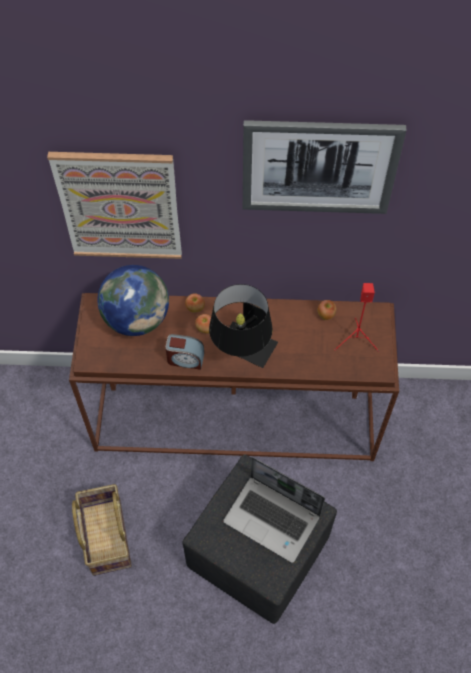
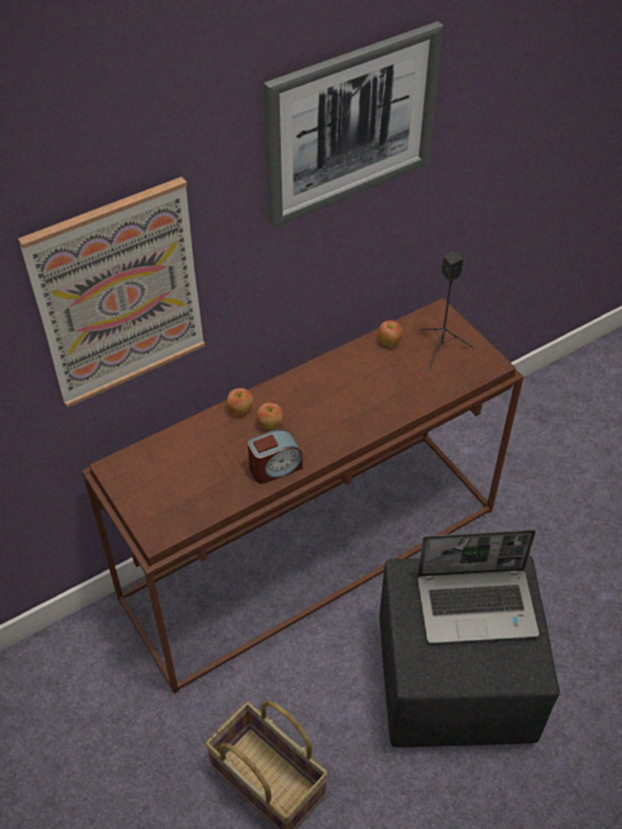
camera: 35 degrees left, 10 degrees down
globe [97,265,169,336] -> none
black table lamp [209,284,278,368] -> none
red speaker [334,283,379,352] -> black speaker [421,252,474,371]

